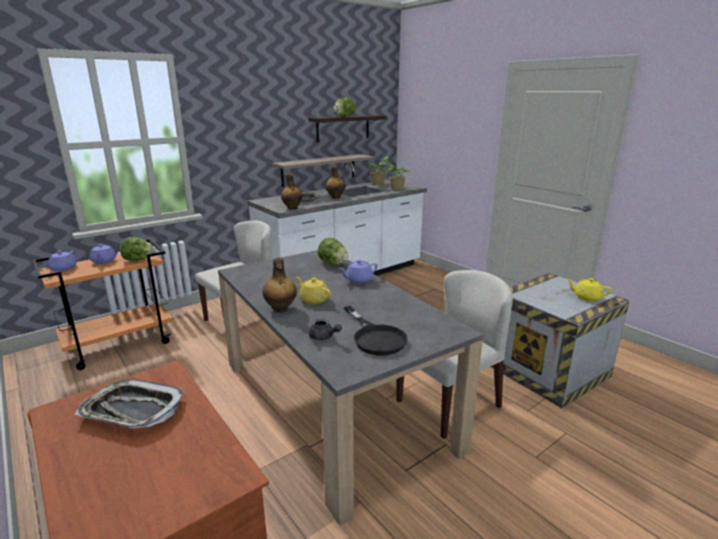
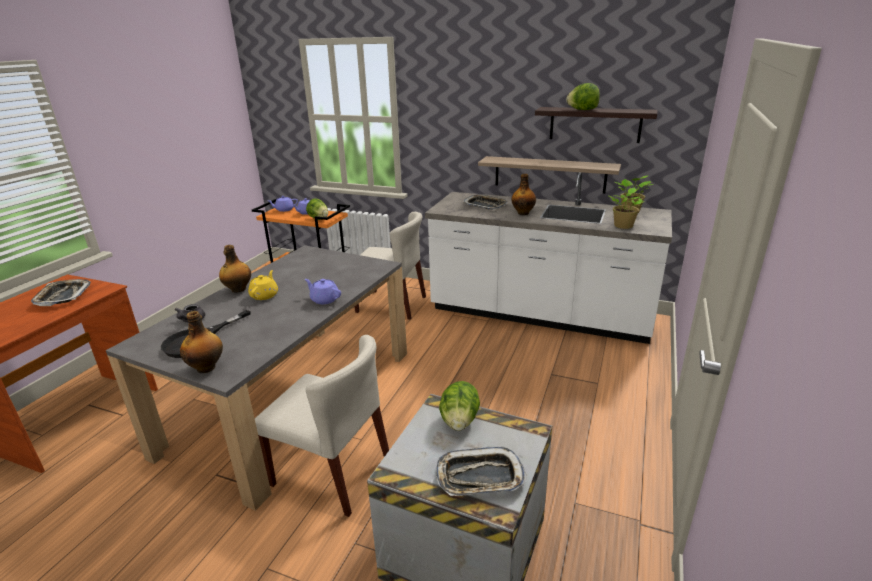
camera: 60 degrees right, 5 degrees up
bottle [281,174,302,210] -> bottle moved to [180,311,223,373]
lettuce [318,238,349,265] -> lettuce moved to [439,381,480,431]
yellow teapot [567,278,612,301] -> tray [436,447,527,496]

